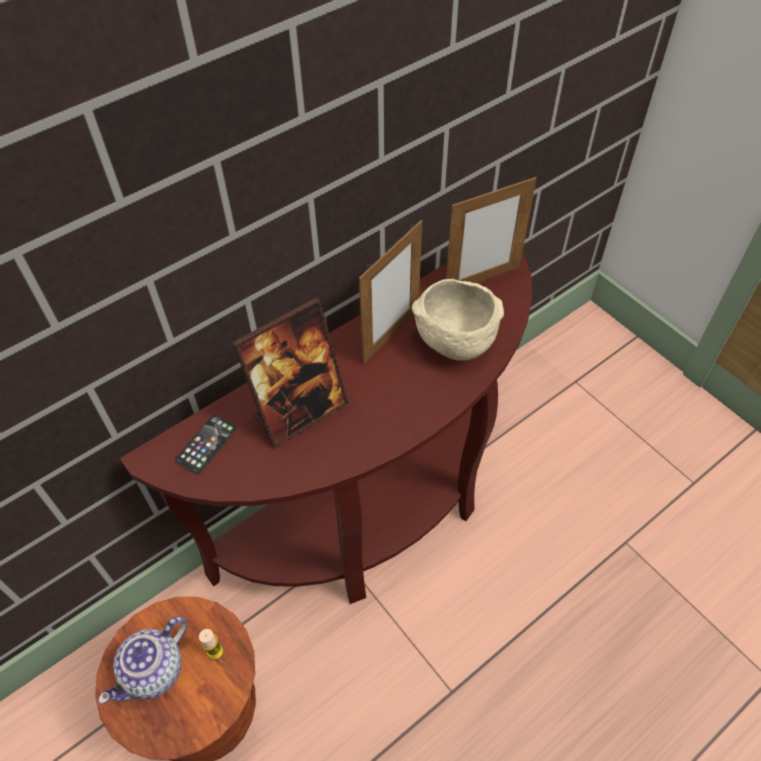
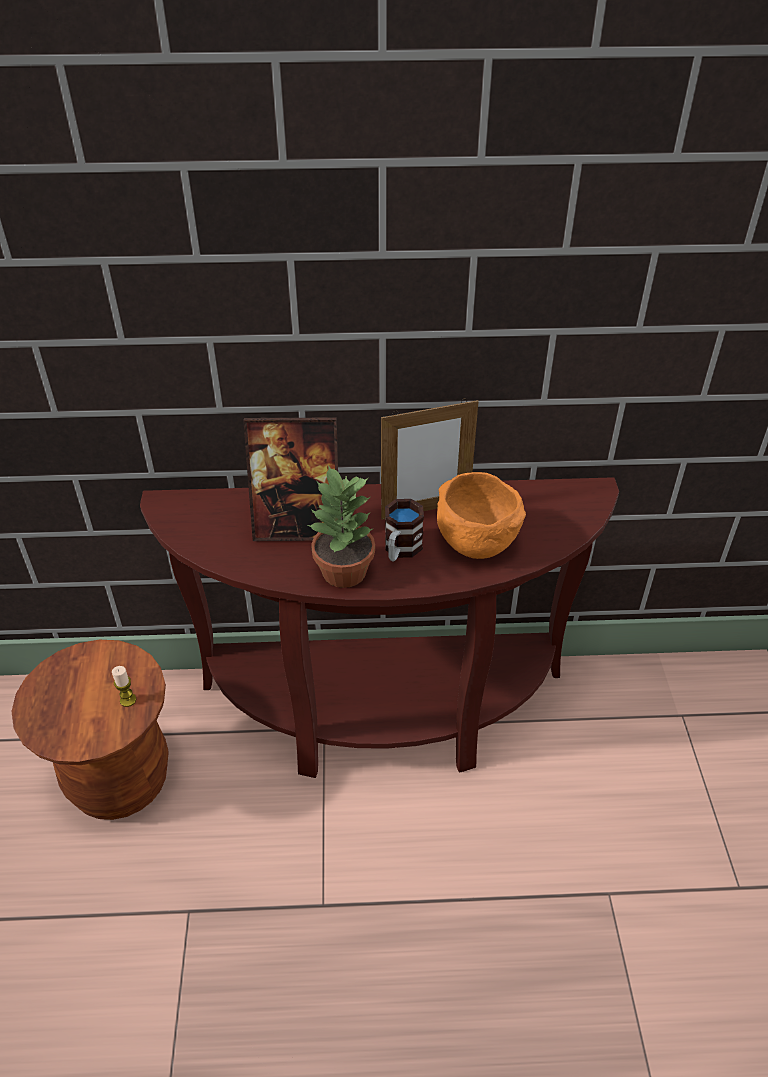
camera: 35 degrees right, 10 degrees down
teapot [98,616,187,704] -> none
phone [175,415,237,474] -> none
beige bowl [412,279,504,361] -> orange bowl [437,472,526,559]
picture frame [446,177,537,283] -> none
none -> potted plant [307,465,375,588]
none -> mug [385,499,424,561]

